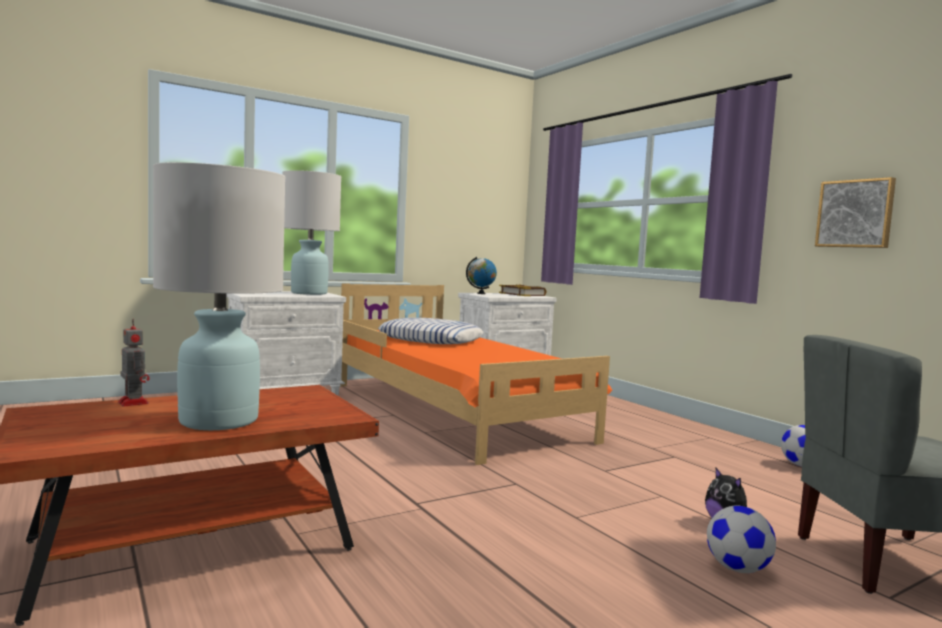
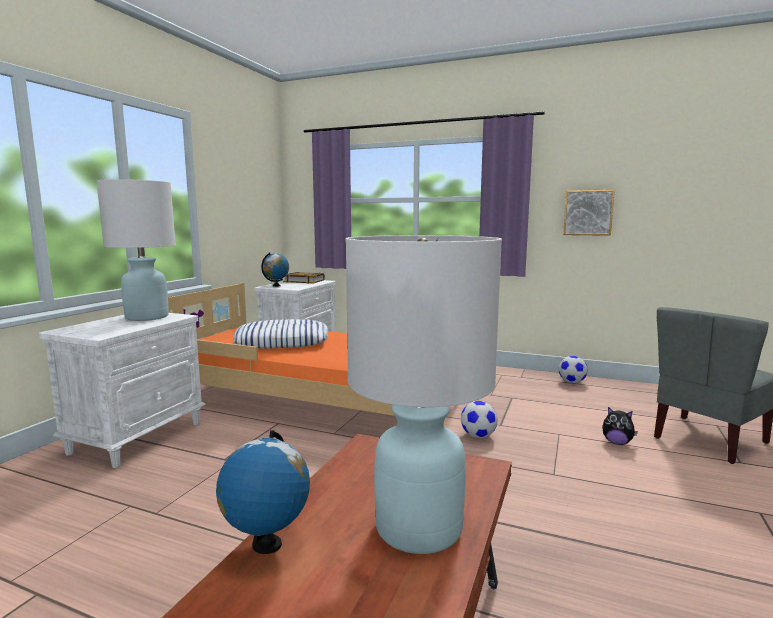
camera: 35 degrees left, 5 degrees up
toy robot [118,319,149,407] -> globe [216,430,310,554]
football [707,505,776,573] -> football moved to [461,401,498,438]

